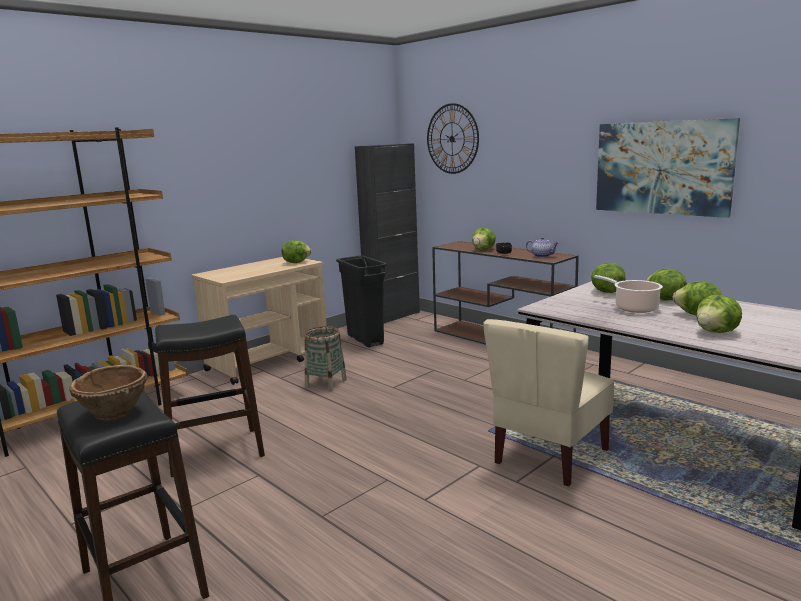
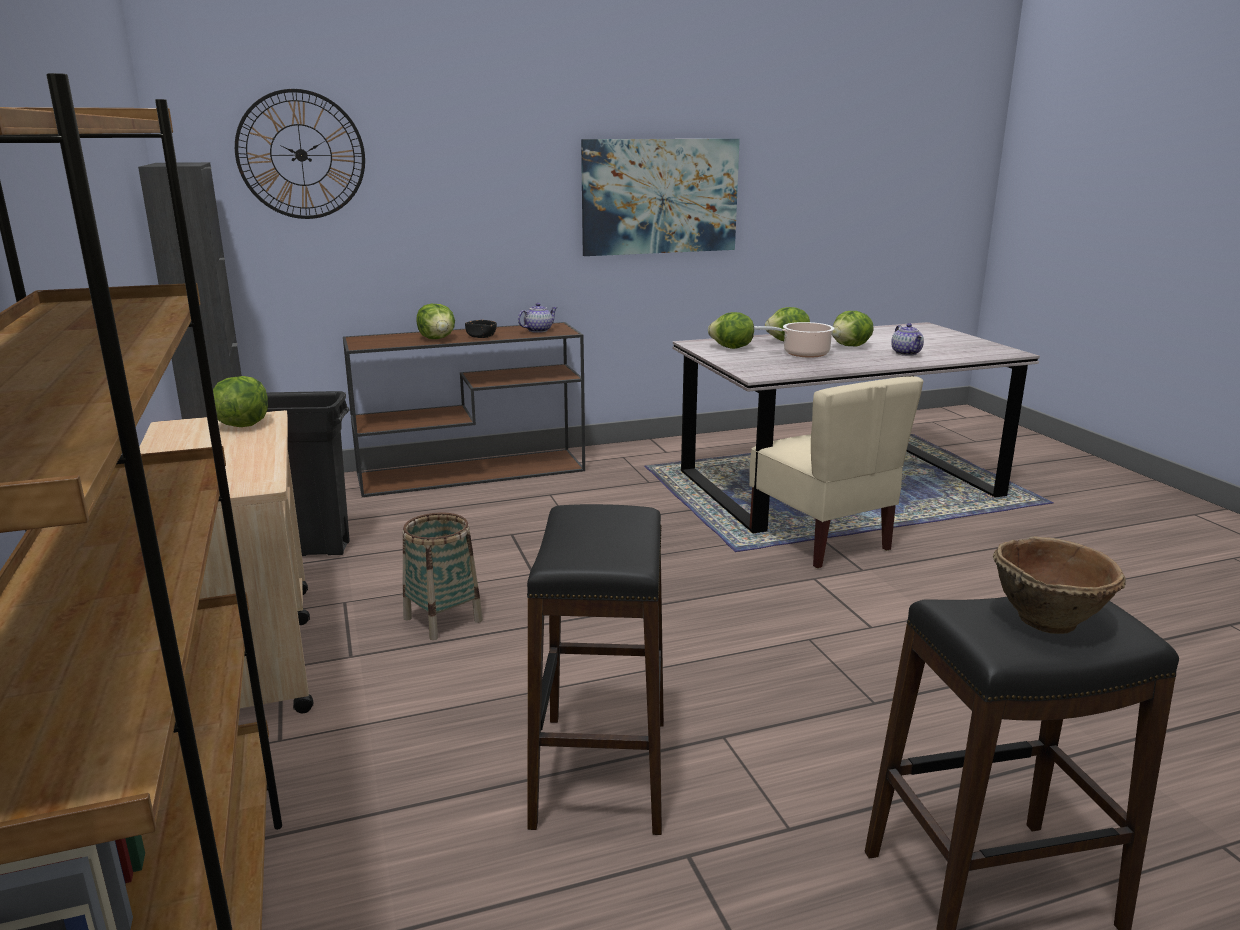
camera: 65 degrees left, 5 degrees up
lettuce [696,295,742,333] -> teapot [891,323,924,356]

